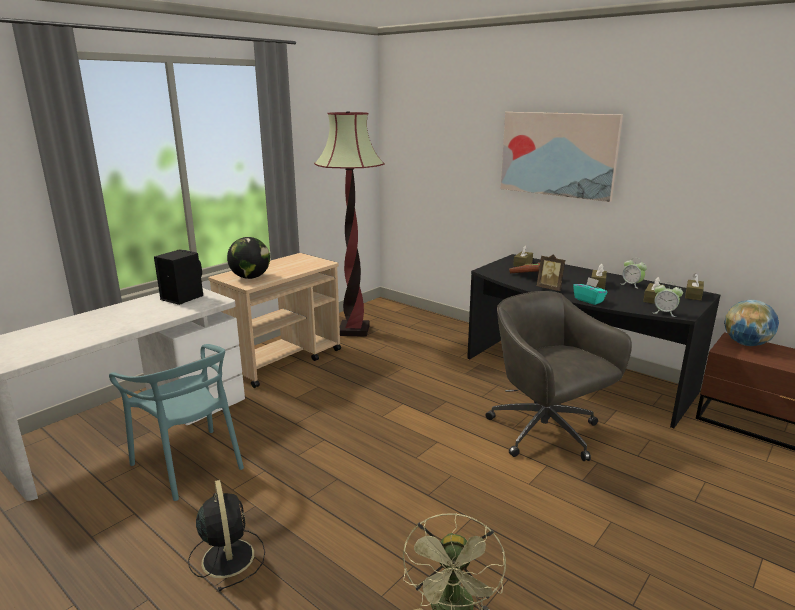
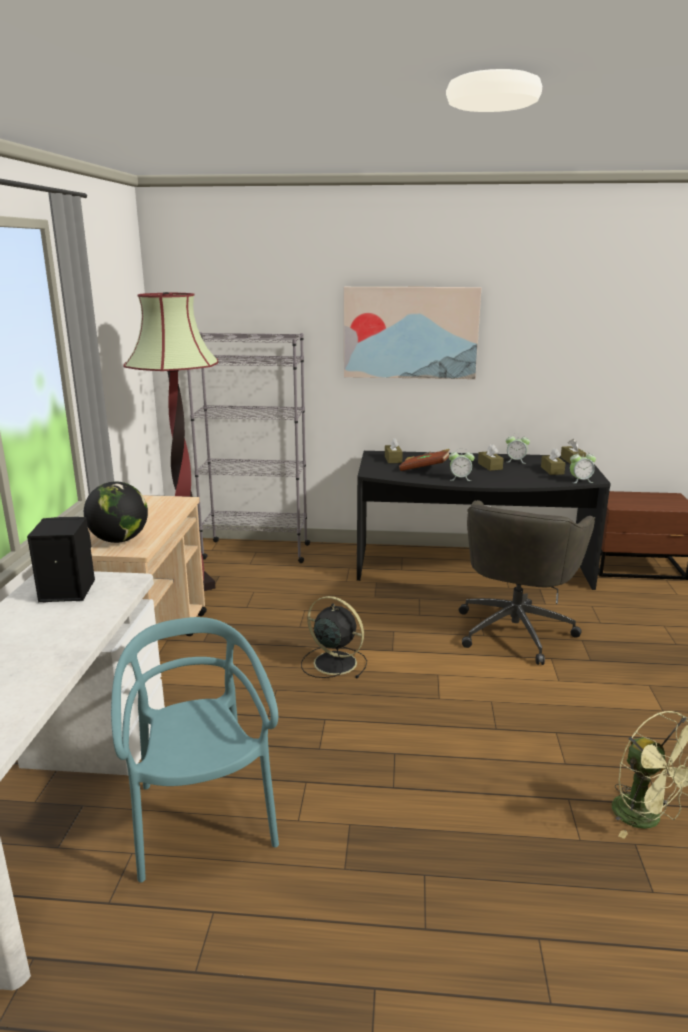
camera: 35 degrees left, 0 degrees up
turquoise chair [109,344,244,501] -> turquoise chair turned 120 degrees counterclockwise [111,617,279,883]
black fan [188,480,265,591] -> black fan moved to [301,596,367,678]
grey office chair [485,291,632,461] -> grey office chair turned 90 degrees counterclockwise [459,500,595,665]
picture frame [537,254,565,291] -> alarm clock [449,448,475,481]
turquoise tissue box [573,277,608,305] -> none
globe [724,300,779,346] -> none
none -> grey bookcase [187,332,310,563]

